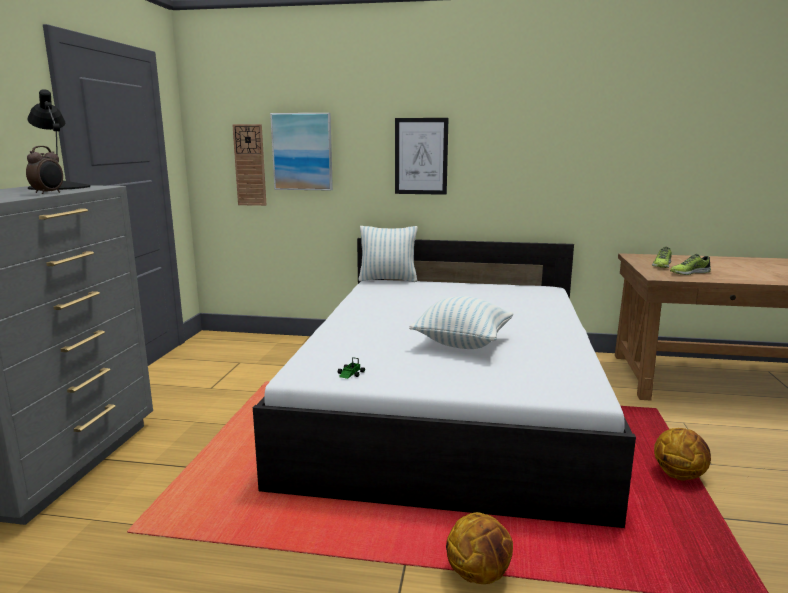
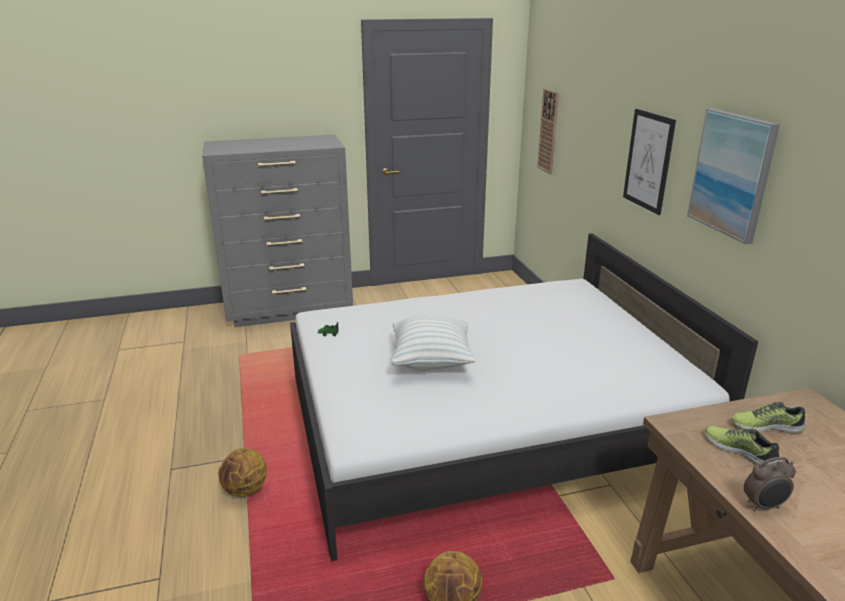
camera: 65 degrees right, 10 degrees up
alarm clock [26,146,63,194] -> alarm clock moved to [744,457,796,511]
black table lamp [27,89,90,190] -> none
picture [270,113,333,191] -> picture moved to [687,108,780,244]
pillow [358,226,418,282] -> none

